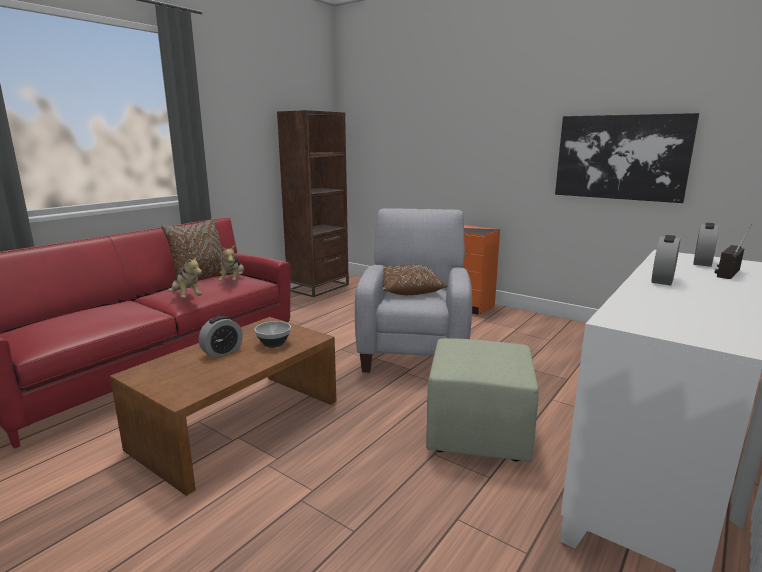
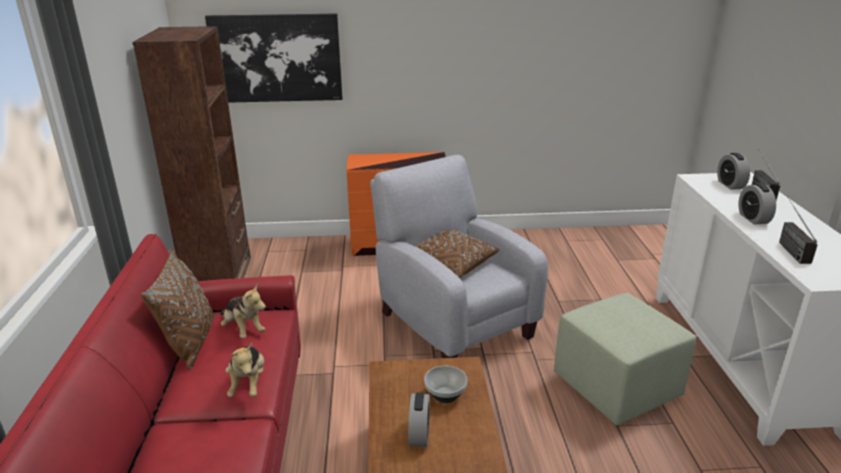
camera: 40 degrees left, 10 degrees up
plush toy [168,255,202,298] -> plush toy turned 75 degrees clockwise [225,343,264,397]
picture [555,113,699,203] -> picture moved to [205,13,342,103]
none -> radio [779,196,818,264]

